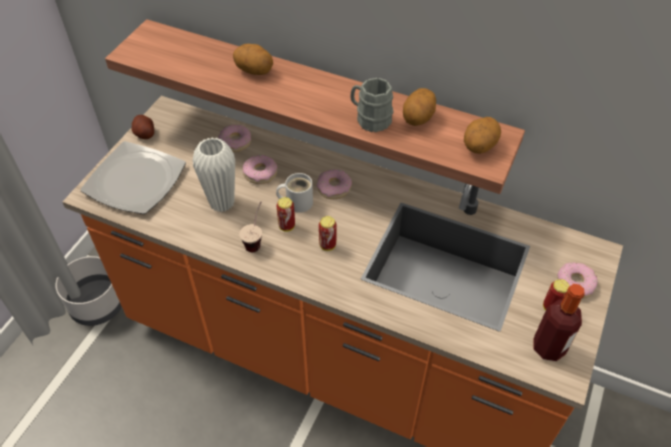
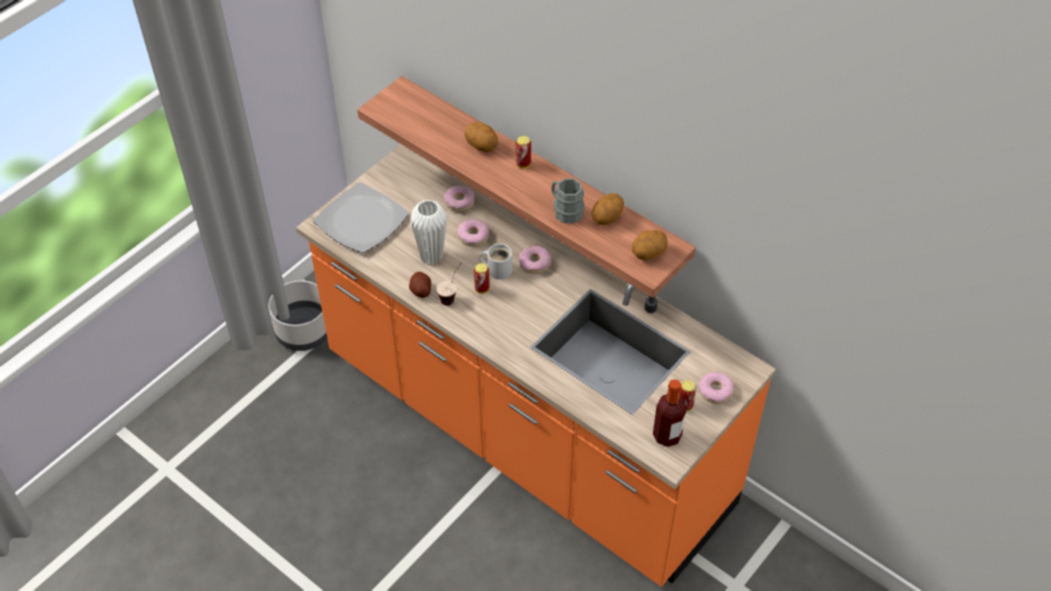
camera: 15 degrees right, 0 degrees up
potato [132,115,154,139] -> potato moved to [409,272,431,298]
can [319,216,336,251] -> can moved to [515,136,531,168]

